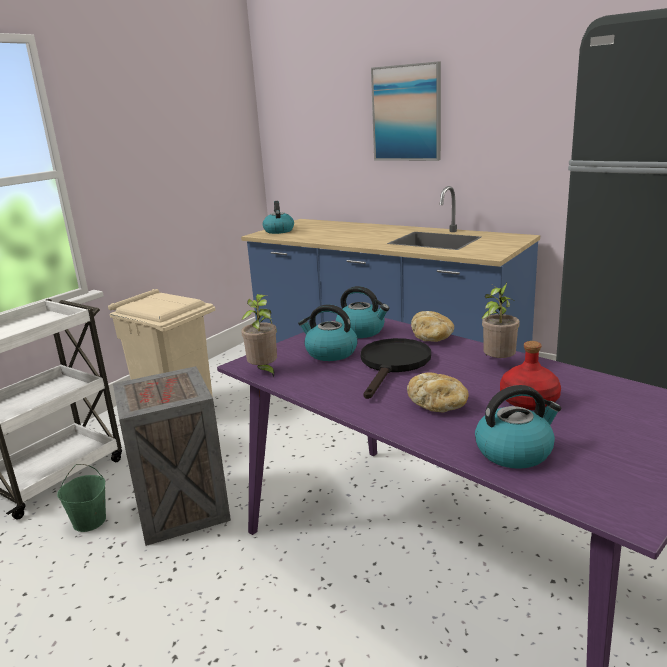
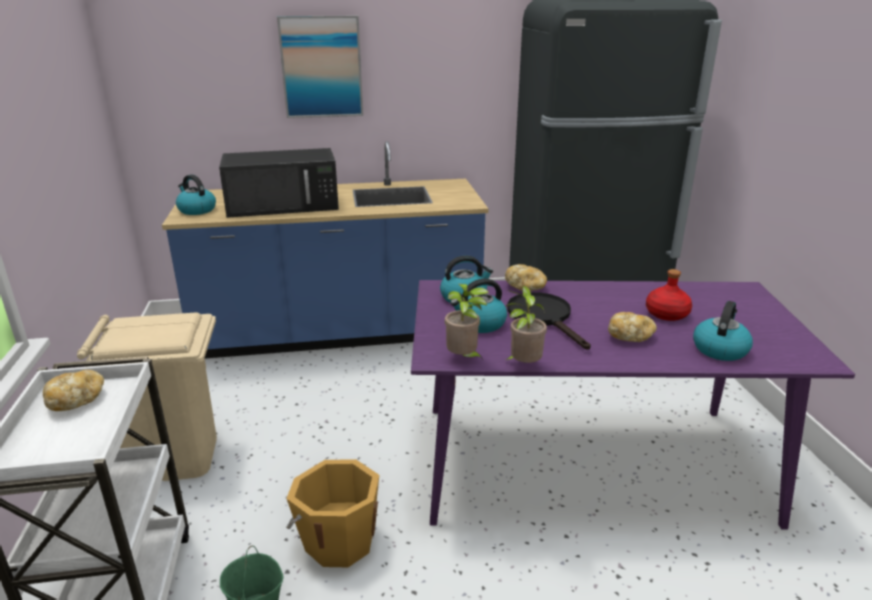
camera: 45 degrees left, 5 degrees up
crate [113,366,231,546] -> orange bucket [286,459,379,567]
potted plant [481,283,520,358] -> potted plant moved to [506,286,547,363]
none -> bread [43,370,104,411]
none -> black microwave [219,148,339,218]

